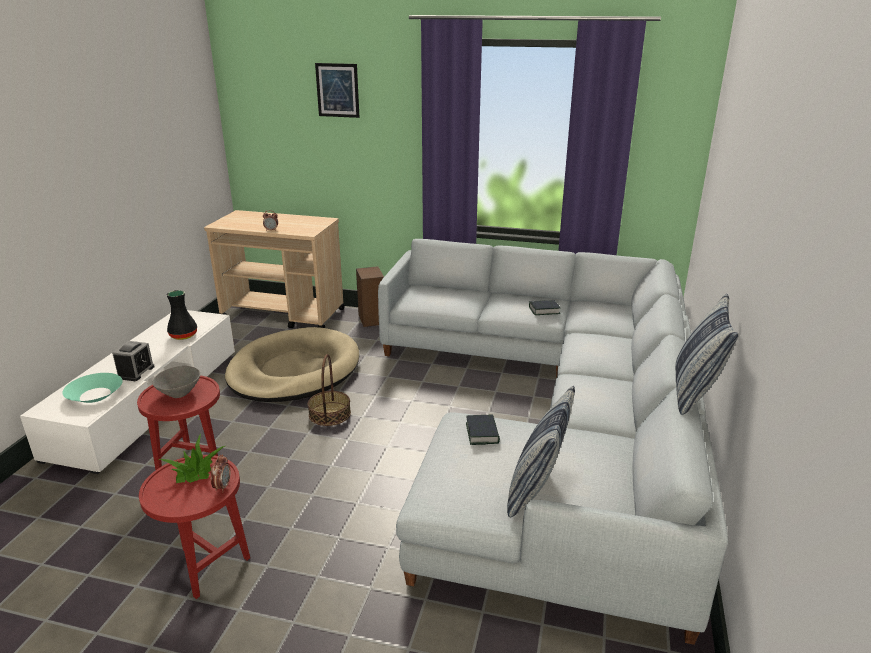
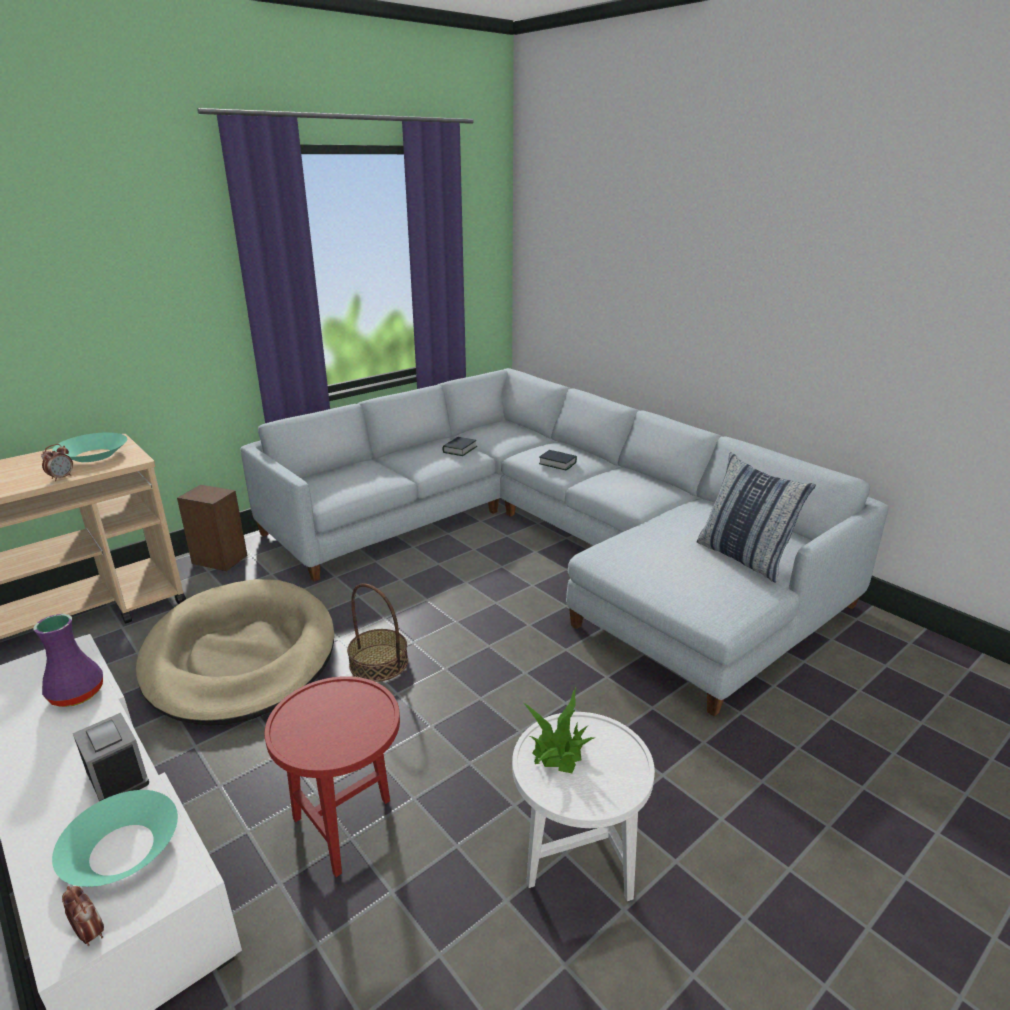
camera: 55 degrees left, 0 degrees up
red side table [139,455,250,599] -> white side table [512,712,655,901]
grey bowl [152,366,200,398] -> none
black vase [166,290,197,340] -> purple vase [34,614,103,707]
alarm clock [211,454,231,492] -> alarm clock moved to [62,886,104,946]
picture [315,63,360,118] -> none
book [466,415,500,445] -> book moved to [539,450,577,470]
pillow [675,294,738,415] -> none
none -> turquoise bowl [52,433,127,462]

